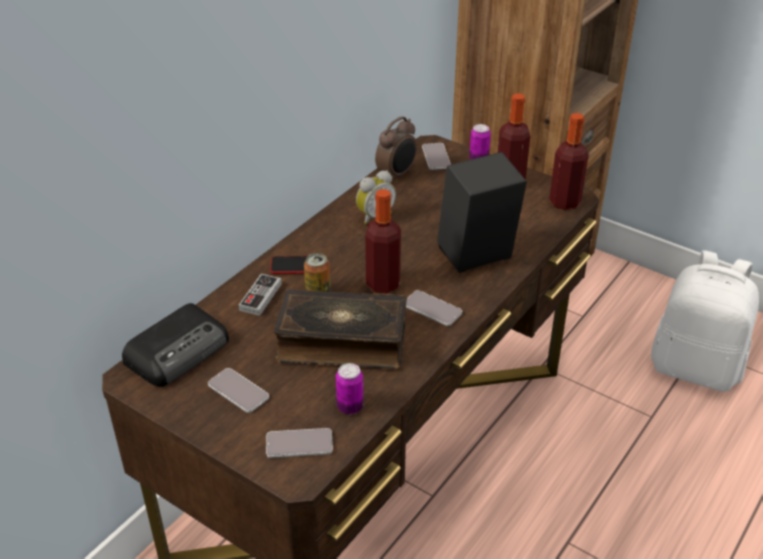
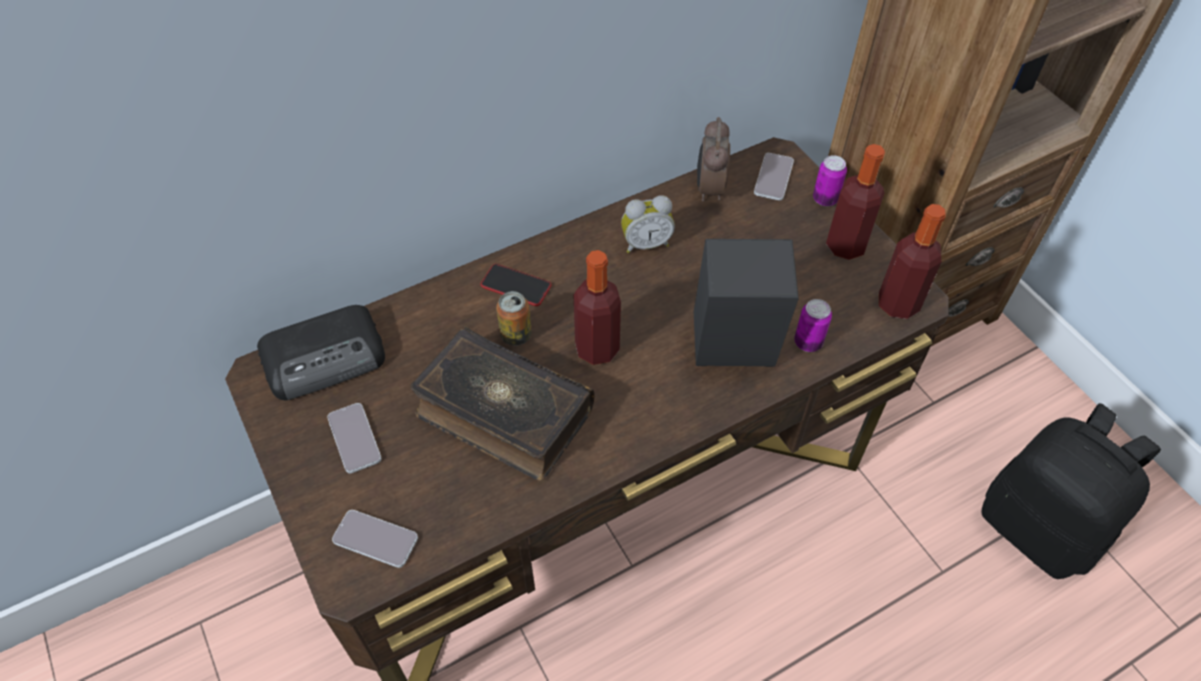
camera: 25 degrees right, 15 degrees up
game controller [239,274,282,316] -> none
can [336,363,364,414] -> can moved to [794,299,832,352]
alarm clock [375,116,417,182] -> alarm clock turned 120 degrees clockwise [697,117,730,202]
phone [406,290,462,326] -> none
white backpack [651,250,759,392] -> black backpack [982,403,1161,579]

